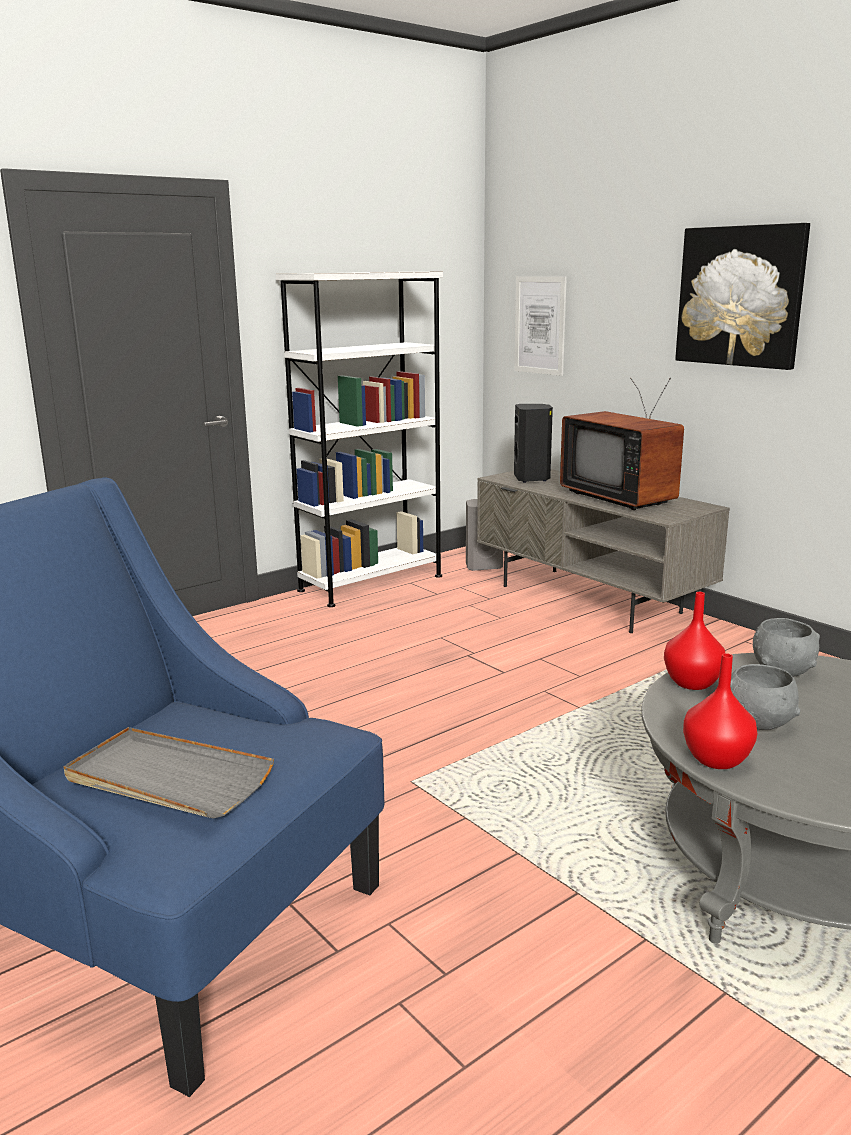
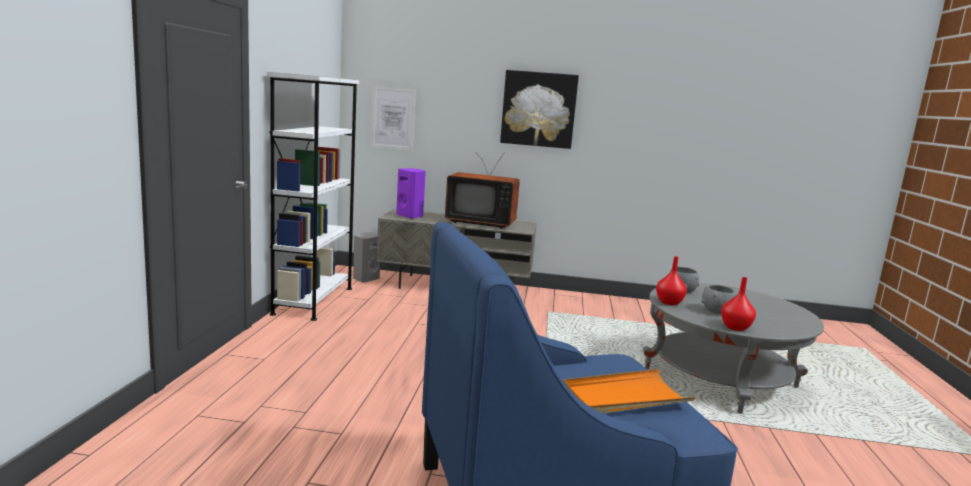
camera: 45 degrees left, 5 degrees down
grey tray [64,727,274,818] -> orange tray [563,369,696,413]
black speaker [514,404,553,483] -> purple speaker [396,168,426,219]

